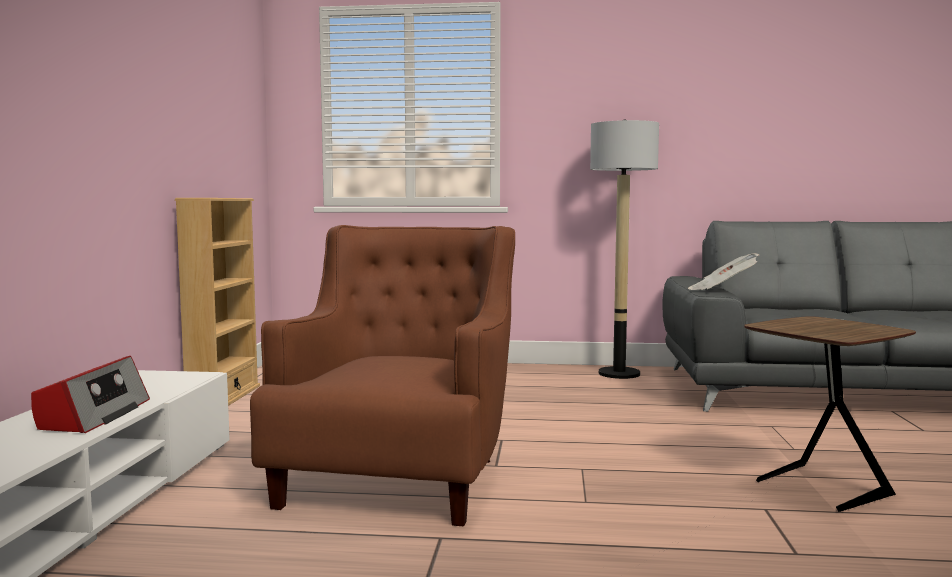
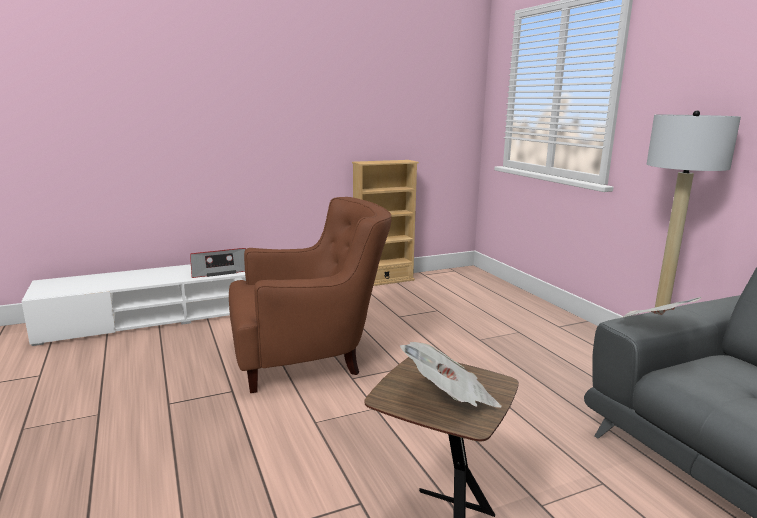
camera: 60 degrees right, 10 degrees up
none -> newspaper [400,342,502,408]

